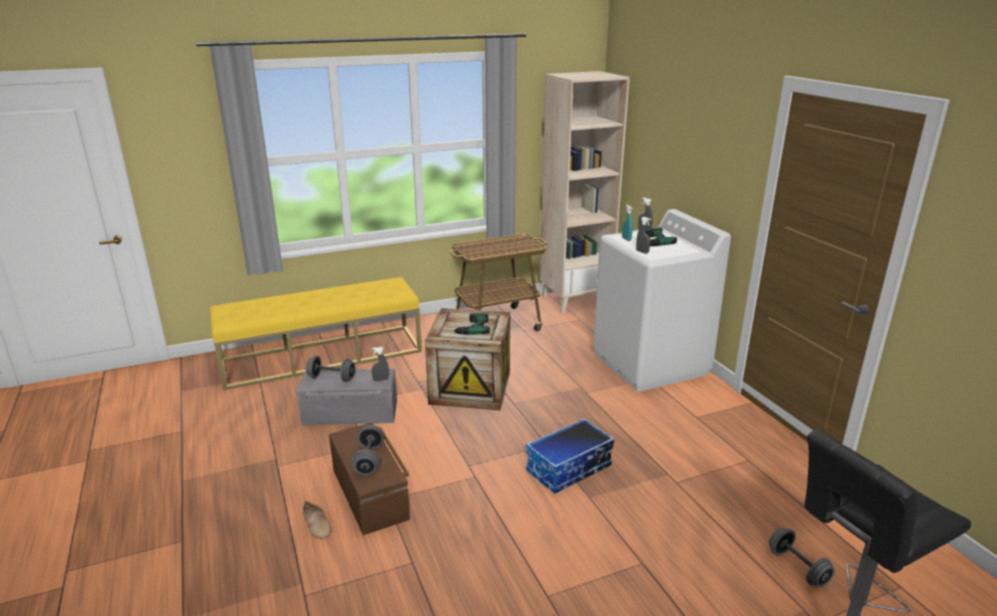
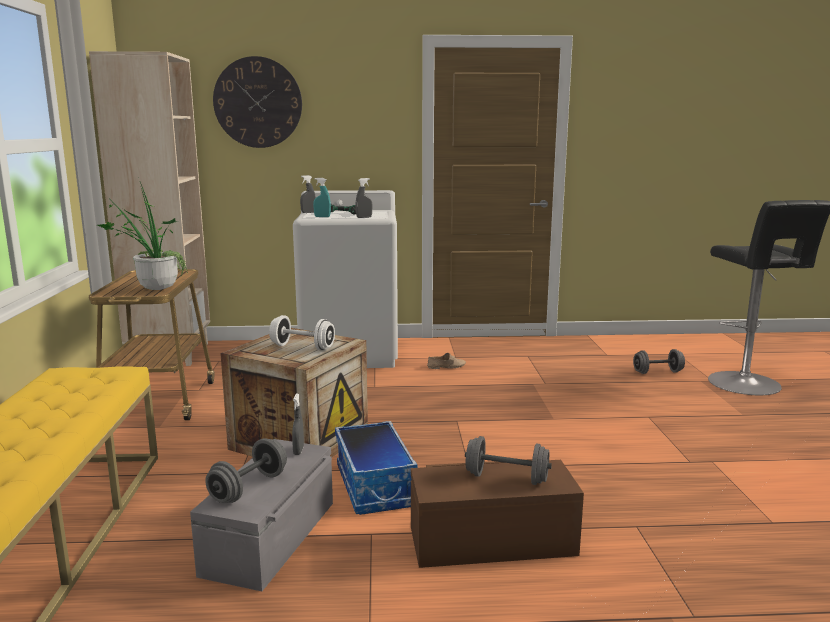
camera: 70 degrees left, 10 degrees down
beige shoe [303,501,331,539] -> beige shoe moved to [427,353,466,369]
power drill [452,313,490,335] -> white dumbbell [269,315,335,350]
storage box [526,418,614,494] -> storage box moved to [335,421,417,515]
none -> potted plant [97,177,188,290]
none -> wall clock [213,56,302,148]

